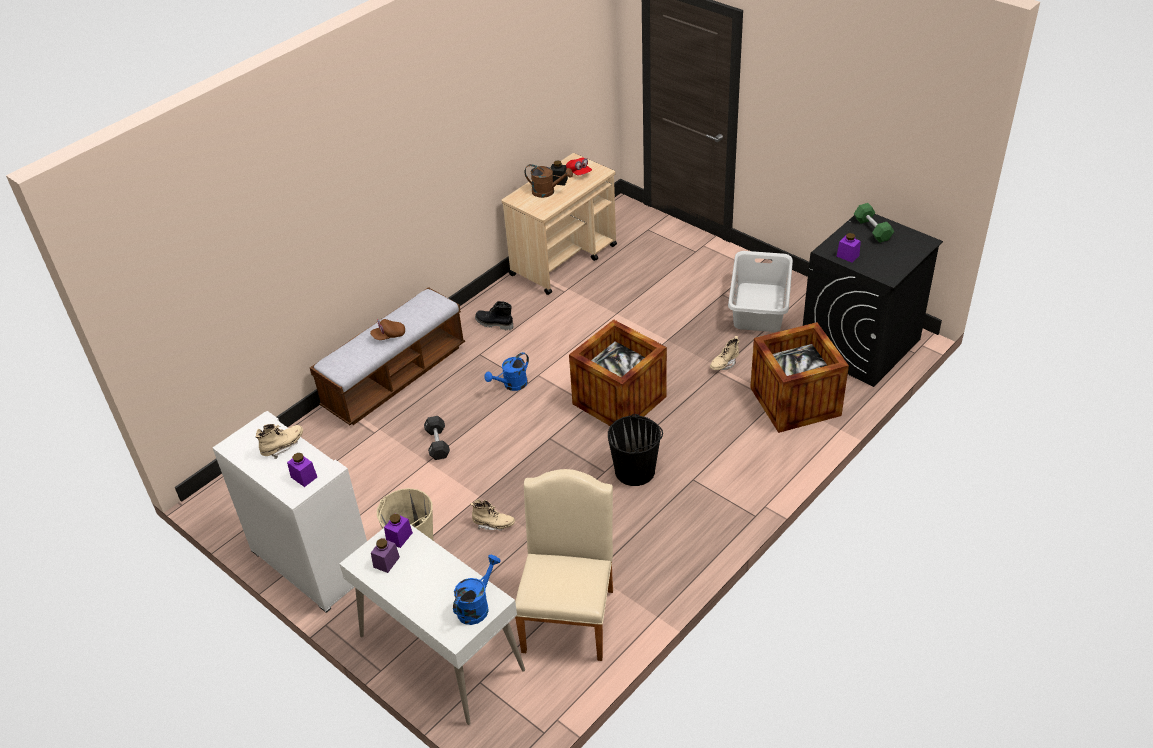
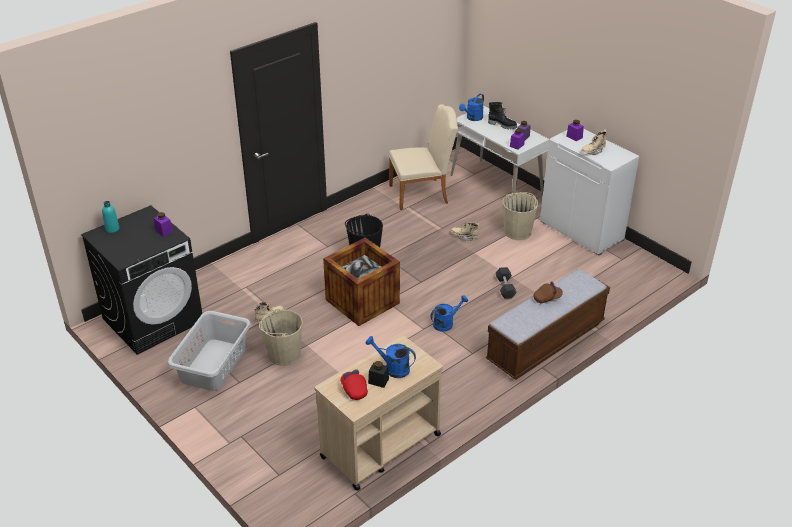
camera: 175 degrees left, 5 degrees down
black boot [475,301,513,331] -> black boot moved to [488,102,517,129]
beige chair [515,469,613,661] -> beige chair turned 120 degrees counterclockwise [389,104,458,210]
brown watering can [524,164,573,198] -> blue watering can [365,336,416,378]
crate [750,322,849,433] -> none
green dumbbell [854,203,894,243] -> none
none -> turquoise bottle [102,201,119,233]
none -> beige bucket [259,309,303,366]

